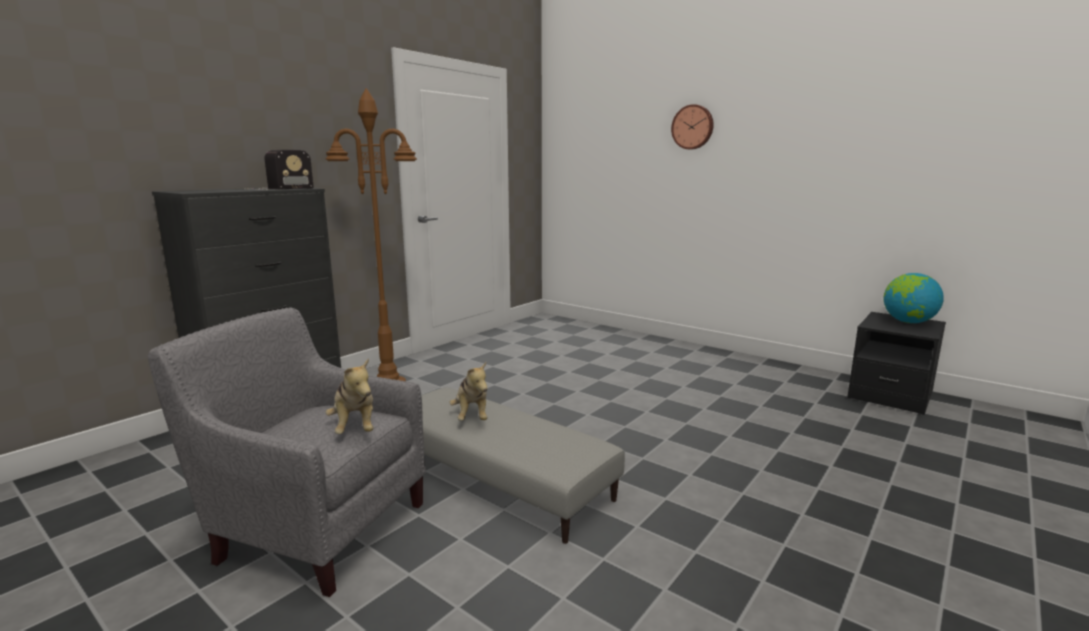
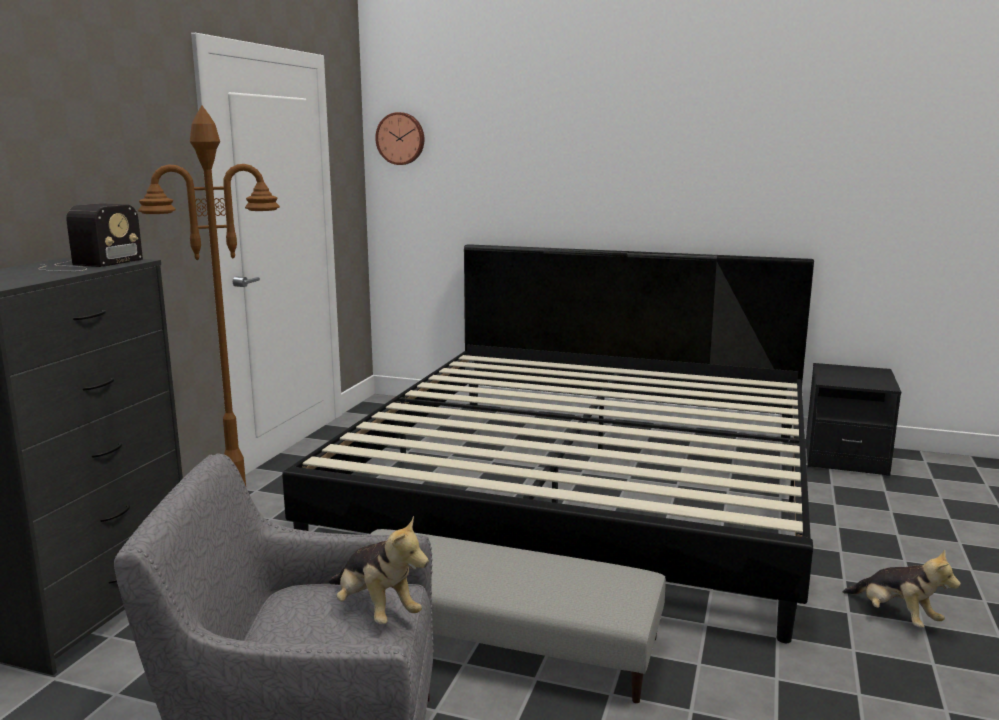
camera: 20 degrees left, 0 degrees up
plush toy [449,362,488,421] -> plush toy moved to [843,549,961,628]
wall clock [671,104,714,150] -> wall clock moved to [375,112,424,165]
globe [884,273,944,323] -> none
none -> bed [282,244,814,643]

